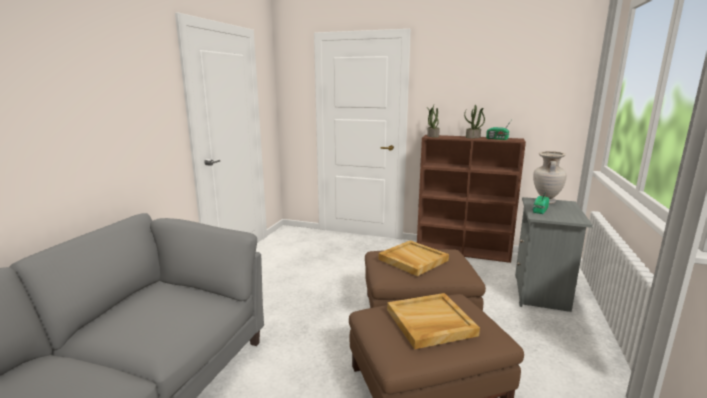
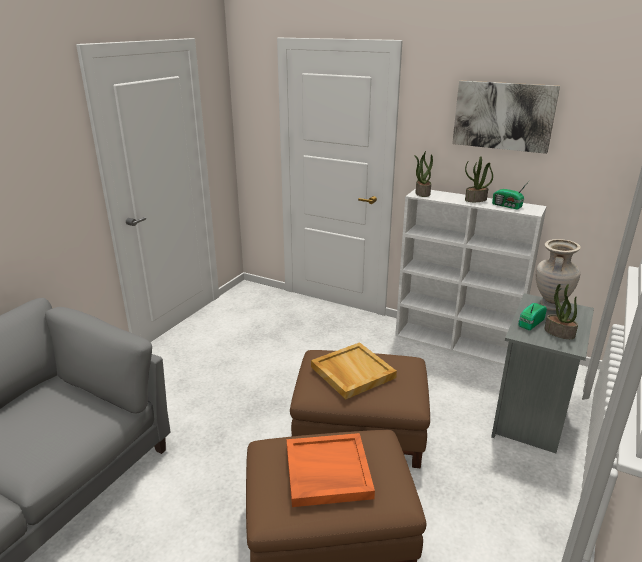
camera: 10 degrees right, 10 degrees up
beige tray [387,293,480,349] -> orange tray [287,433,375,507]
brown bookcase [417,135,526,263] -> white bookcase [395,189,547,365]
none -> picture [452,81,560,154]
none -> potted plant [544,284,578,339]

